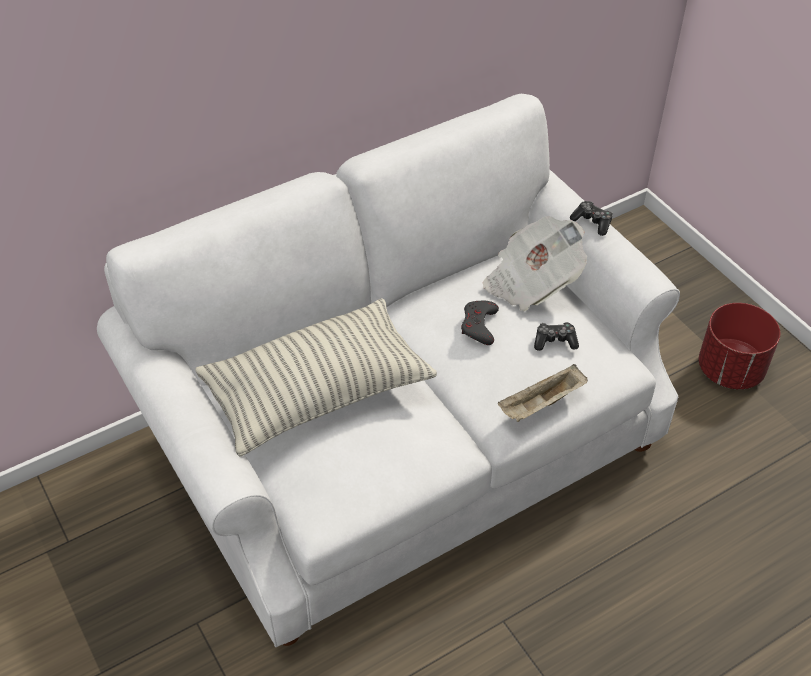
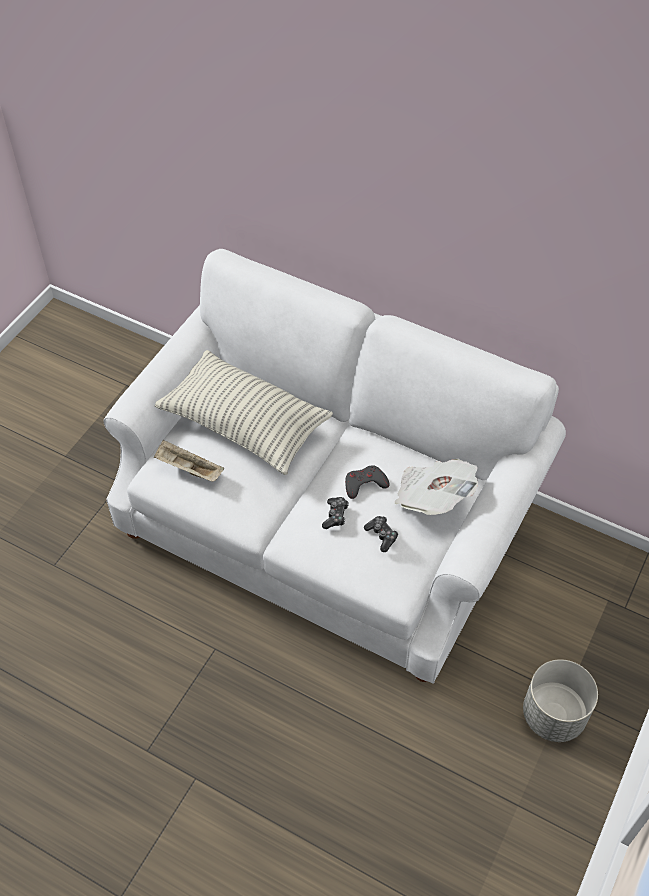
camera: 60 degrees right, 5 degrees up
beige tray [498,364,588,422] -> beige tray moved to [154,440,224,481]
game controller [570,201,612,236] -> game controller moved to [322,497,349,529]
red planter [699,303,780,389] -> grey planter [523,659,598,742]

